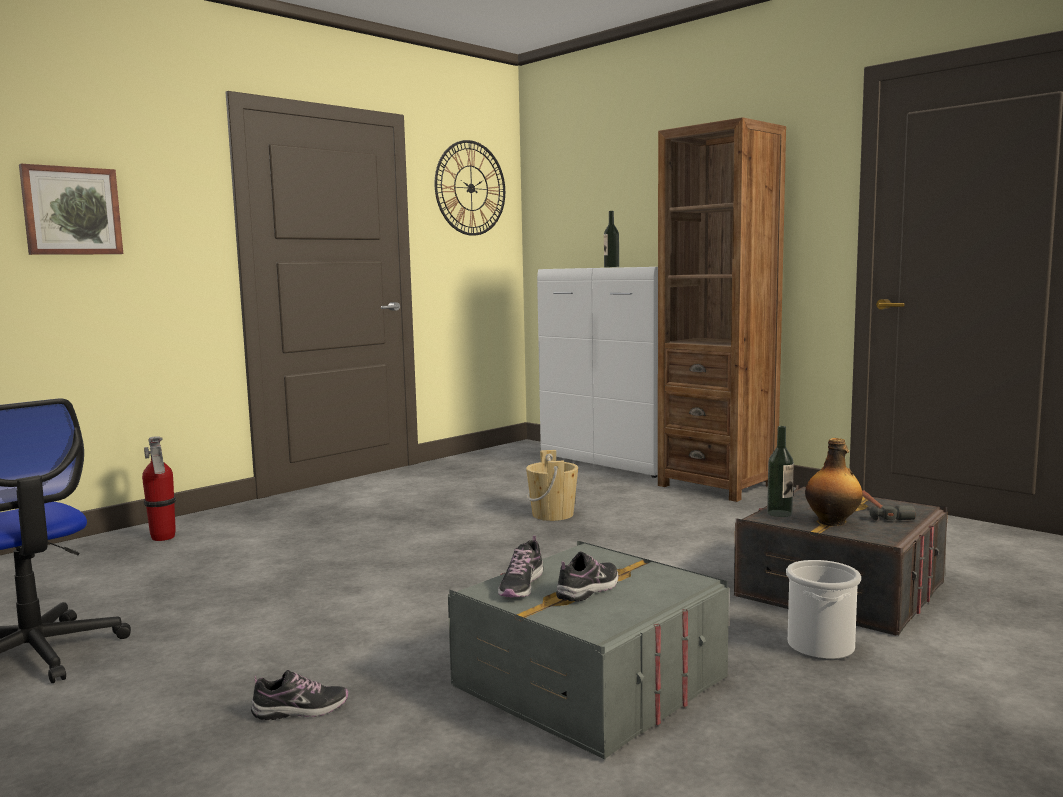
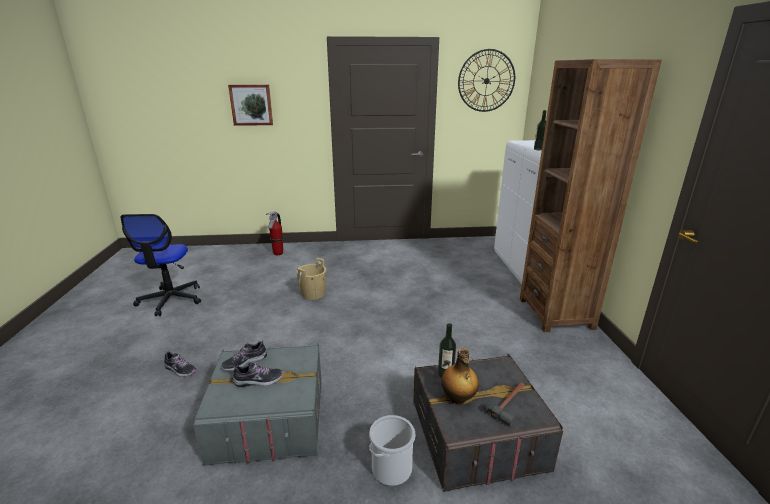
camera: 40 degrees right, 15 degrees up
beige bucket [526,450,578,521] -> beige bucket moved to [297,258,326,300]

